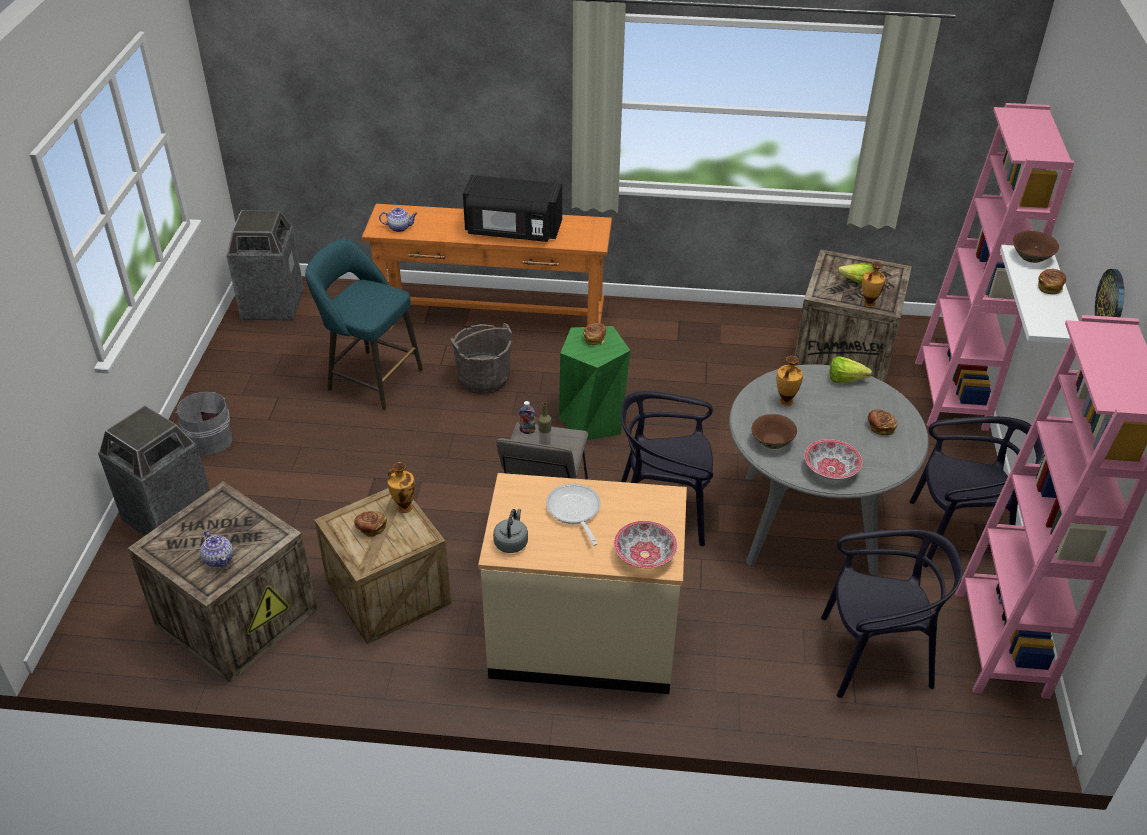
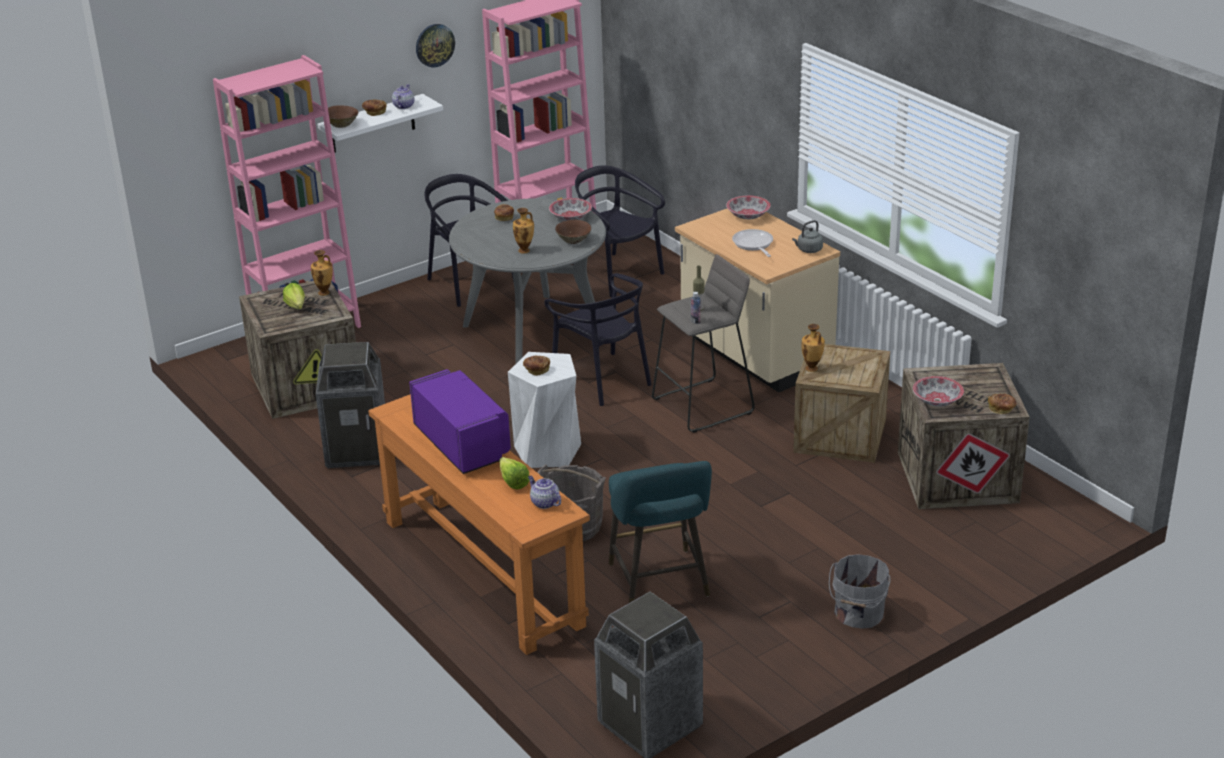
camera: 130 degrees left, 10 degrees down
trash can [98,405,210,536] -> trash can moved to [316,342,385,468]
teapot [200,530,233,568] -> teapot moved to [392,84,414,109]
bread [354,511,387,537] -> bread moved to [988,394,1017,414]
black microwave [463,175,562,242] -> purple microwave [409,369,511,474]
frying pan [546,484,601,546] -> frying pan turned 135 degrees clockwise [732,229,773,257]
green stool [559,326,630,440] -> white stool [508,352,581,468]
lettuce [829,356,872,383] -> lettuce moved to [499,457,530,489]
none -> bowl [913,376,964,407]

